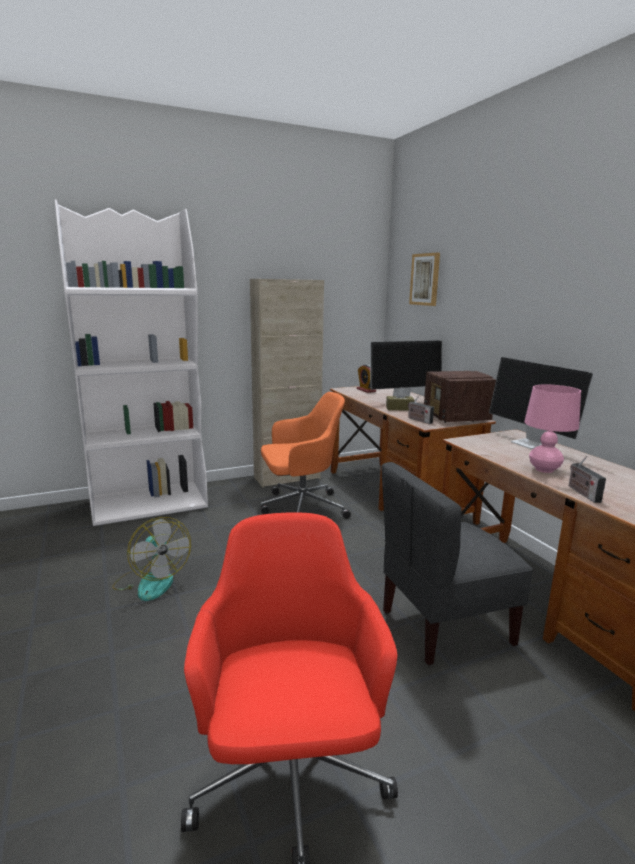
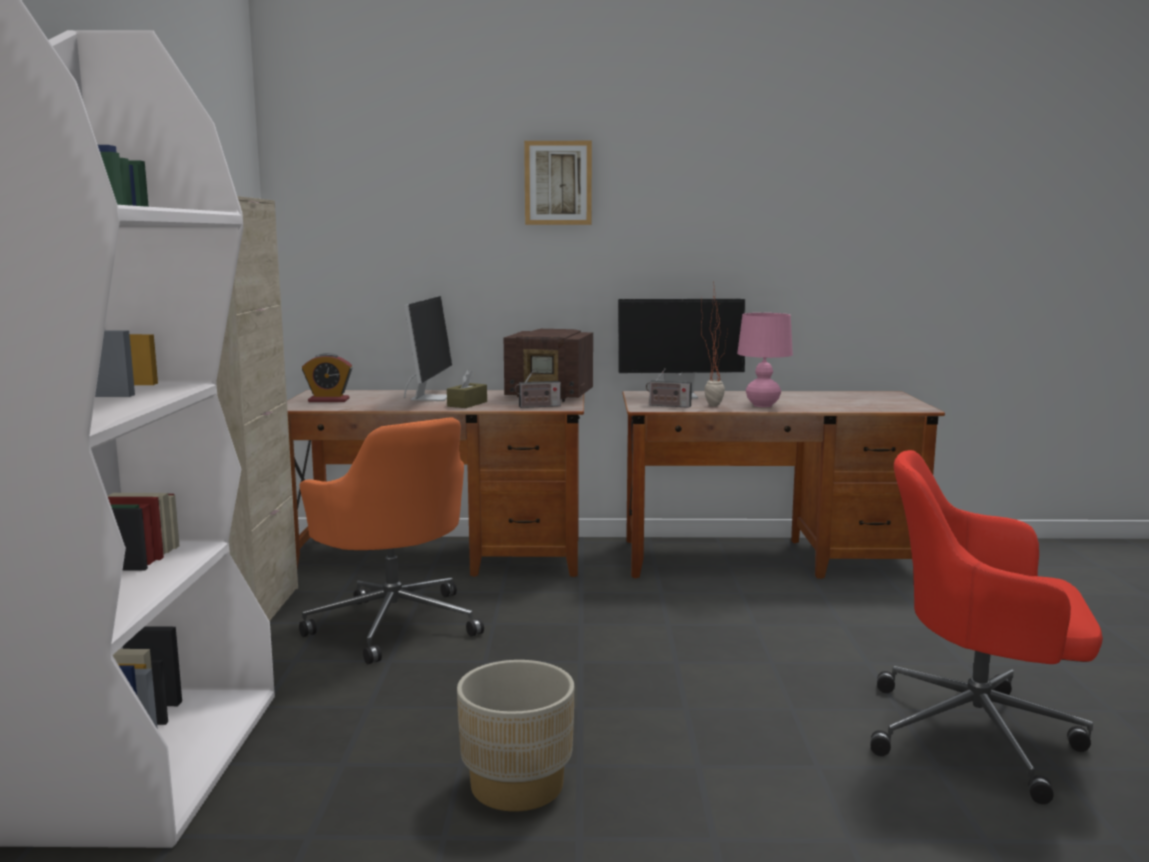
camera: 65 degrees left, 5 degrees down
fan [112,517,191,601] -> beige planter [457,660,574,812]
orange office chair [260,392,351,519] -> orange office chair turned 135 degrees clockwise [299,417,484,664]
grey chair [382,462,533,665] -> none
picture [409,253,440,306] -> picture moved to [524,141,592,225]
radio [569,456,606,503] -> radio moved to [646,368,692,408]
none -> potted plant [701,282,728,406]

